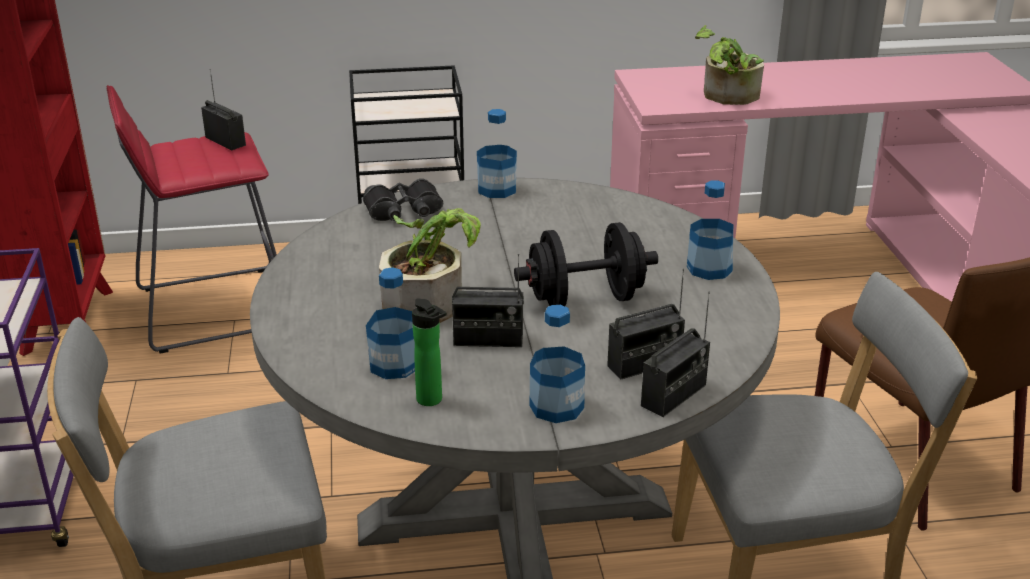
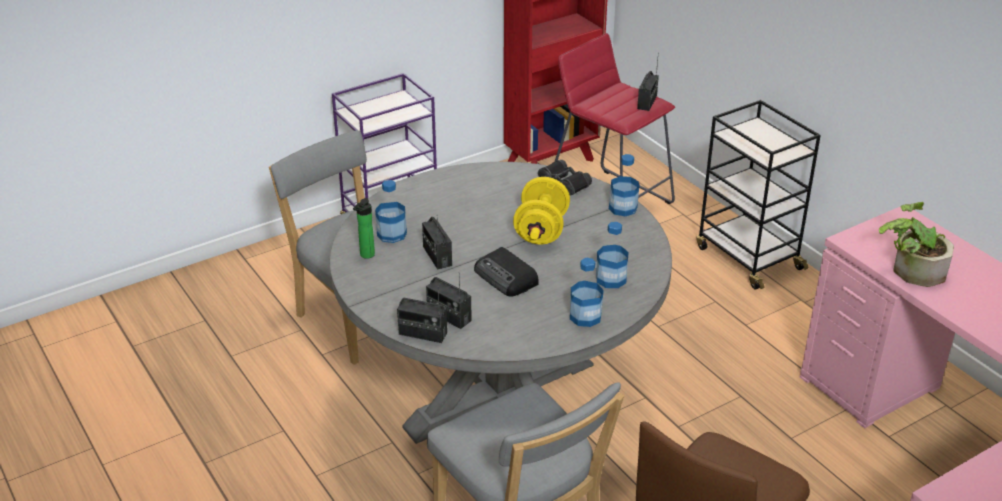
camera: 65 degrees right, 5 degrees up
potted plant [379,208,481,323] -> none
black dumbbell [514,222,658,306] -> radio [474,247,539,297]
bottle [529,305,585,423] -> bottle moved to [596,222,629,288]
none -> yellow dumbbell [513,177,570,244]

